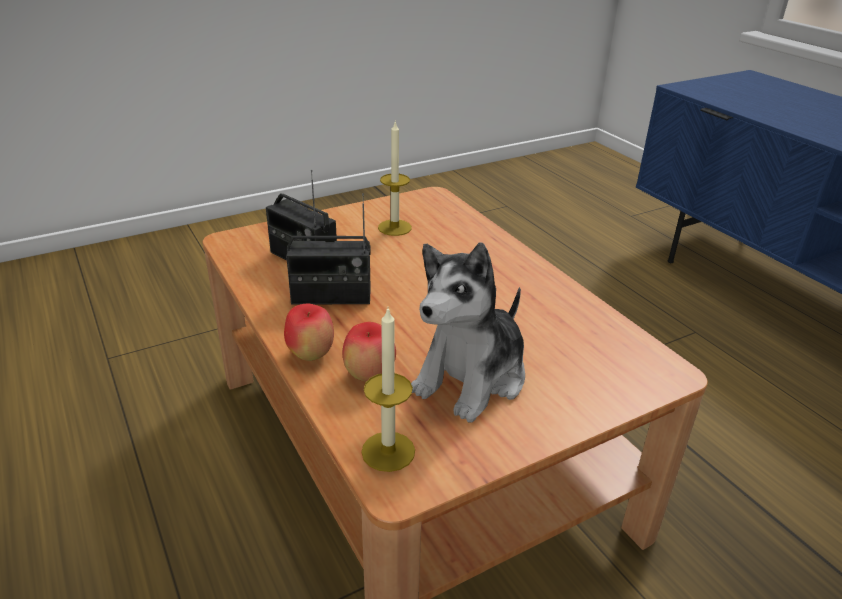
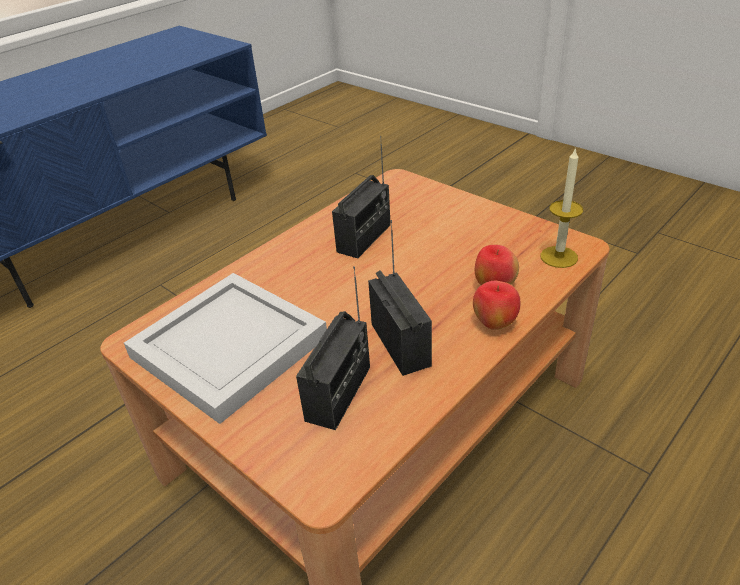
camera: 105 degrees left, 5 degrees up
candle [378,122,412,236] -> white tray [124,273,327,424]
plush toy [411,242,525,423] -> none
none -> radio [332,136,391,258]

